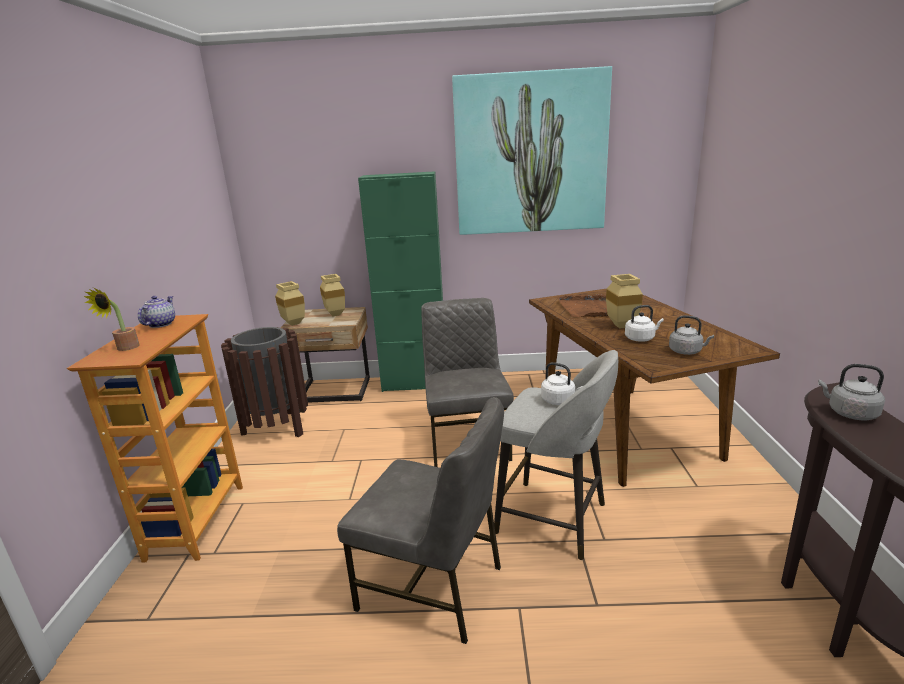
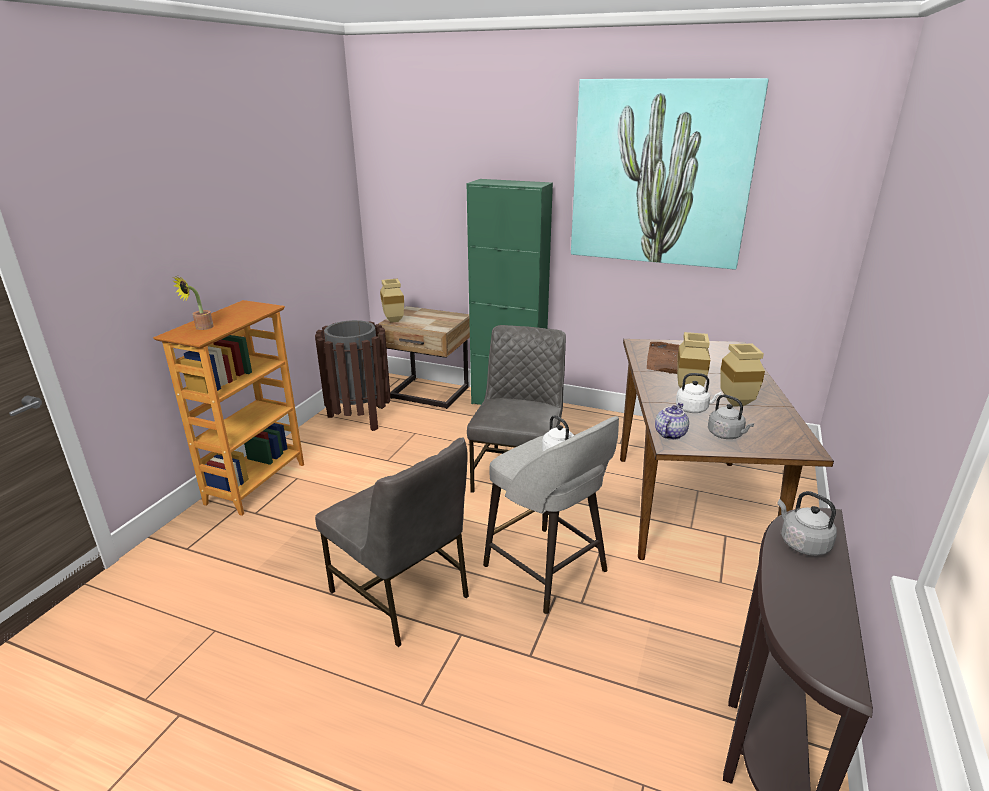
camera: 20 degrees right, 5 degrees up
teapot [138,296,175,328] -> teapot moved to [655,403,689,440]
beige vase [320,274,345,316] -> beige vase moved to [720,344,765,407]

